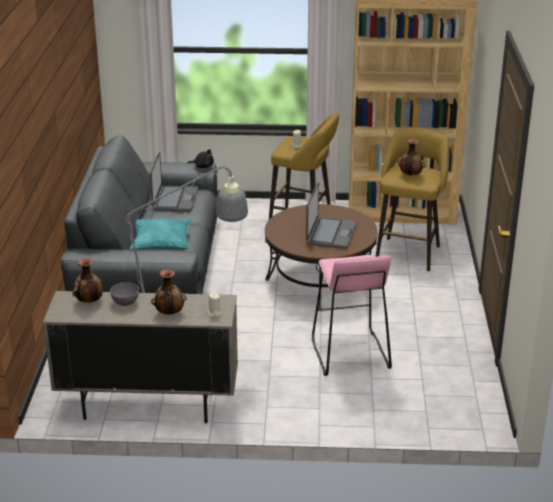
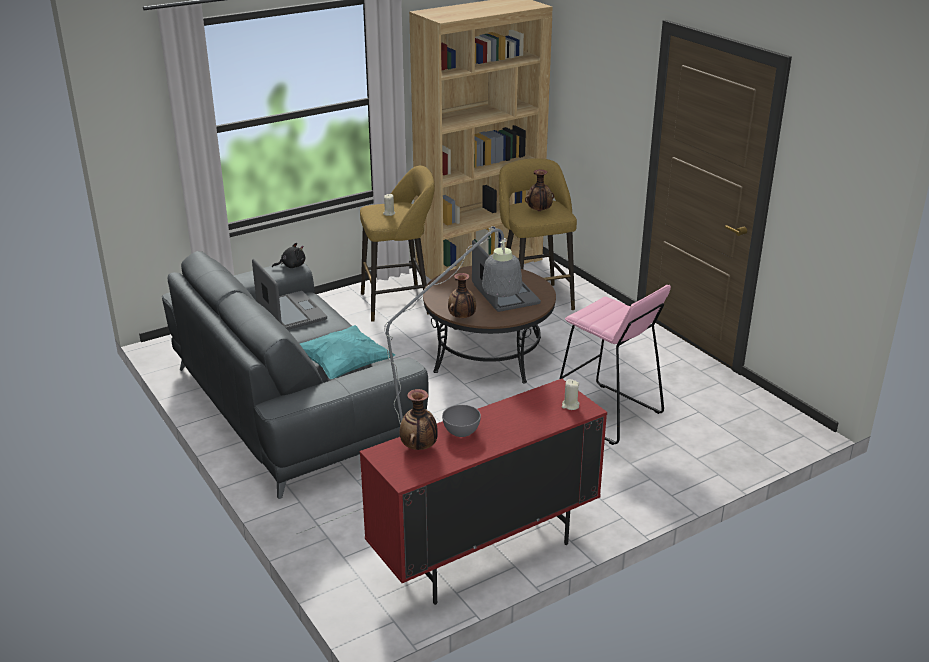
camera: 35 degrees left, 0 degrees up
beige cabinet [43,291,238,423] -> red cabinet [360,379,607,605]
vase [151,269,186,315] -> vase moved to [448,273,476,318]

